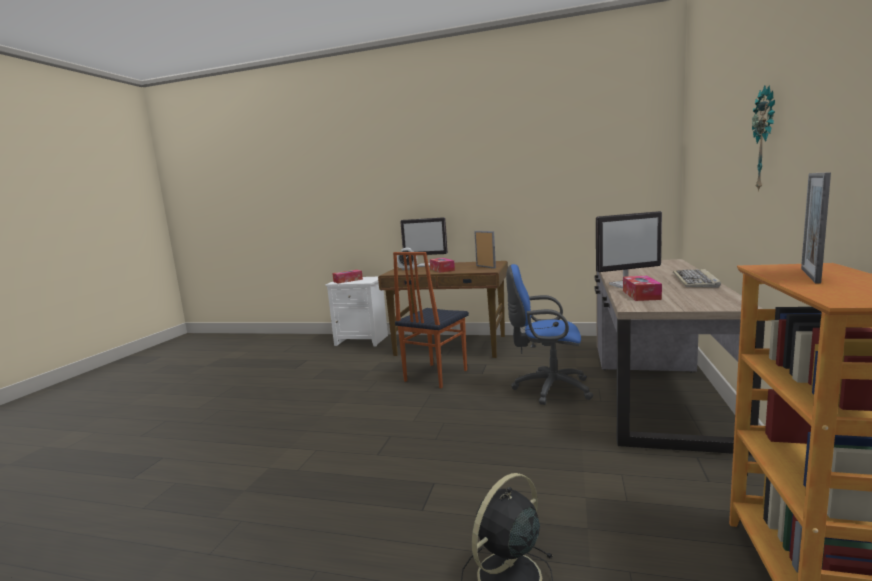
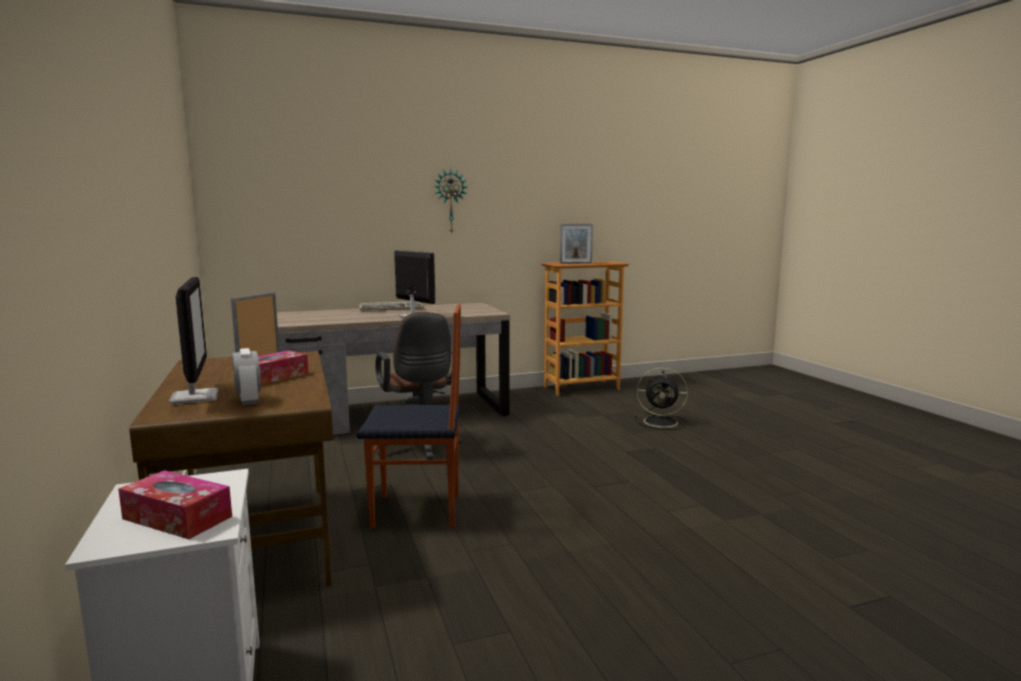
camera: 125 degrees left, 0 degrees up
blue office chair [506,264,593,405] -> brown office chair [375,312,462,460]
tissue box [623,276,662,301] -> none

